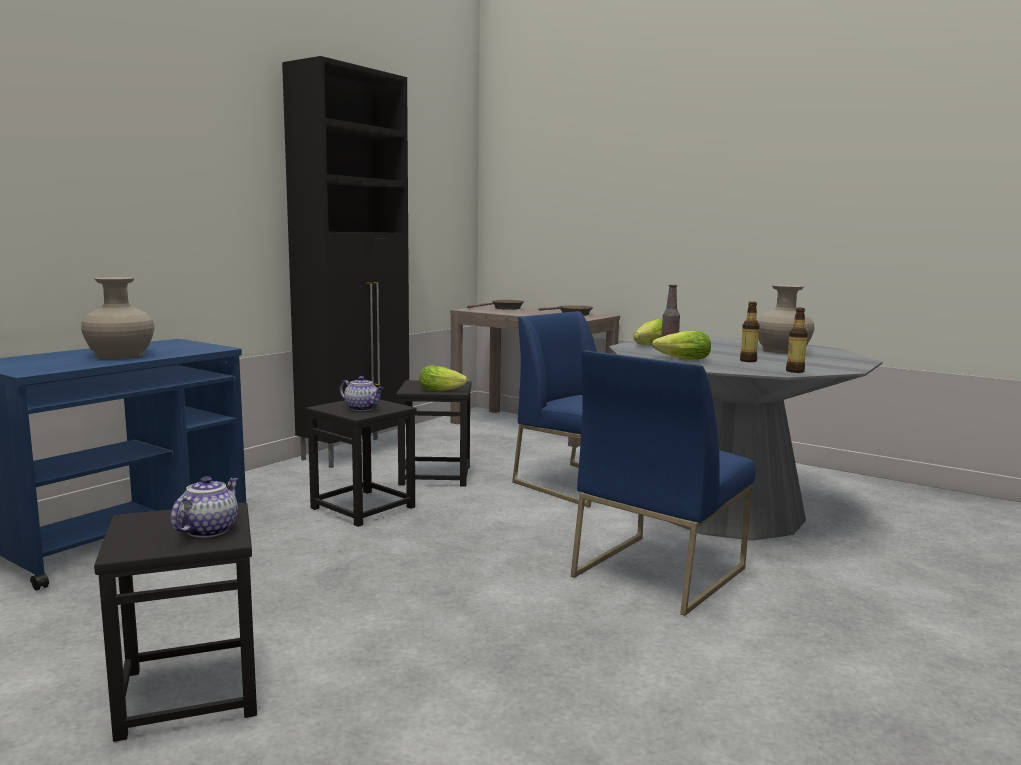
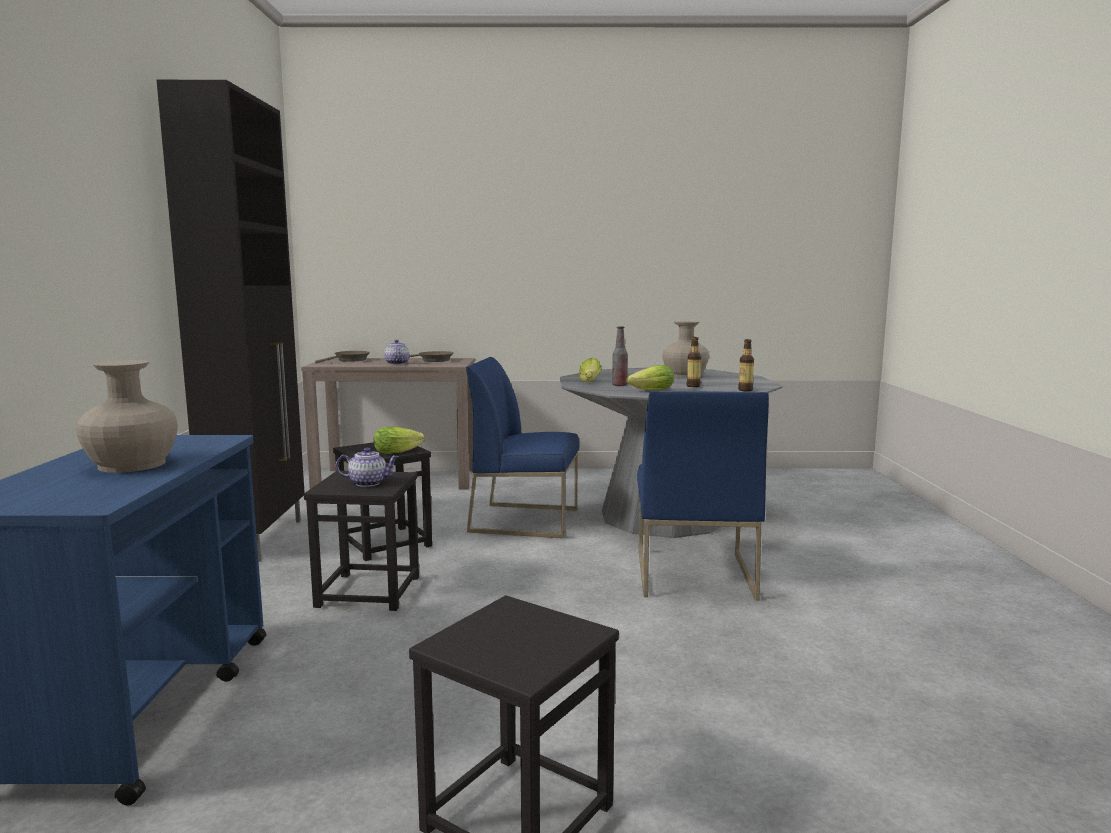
camera: 35 degrees left, 0 degrees up
teapot [171,476,239,538] -> teapot moved to [384,340,410,365]

